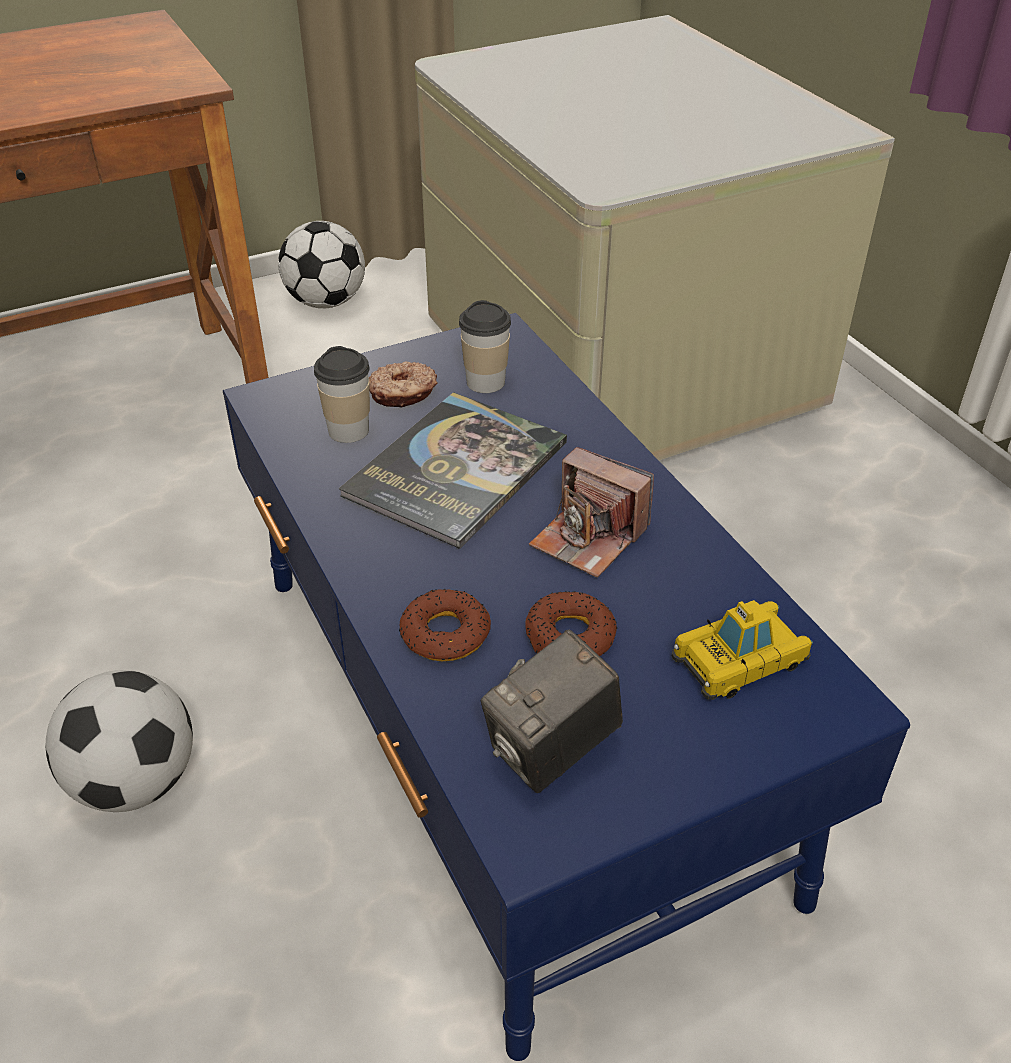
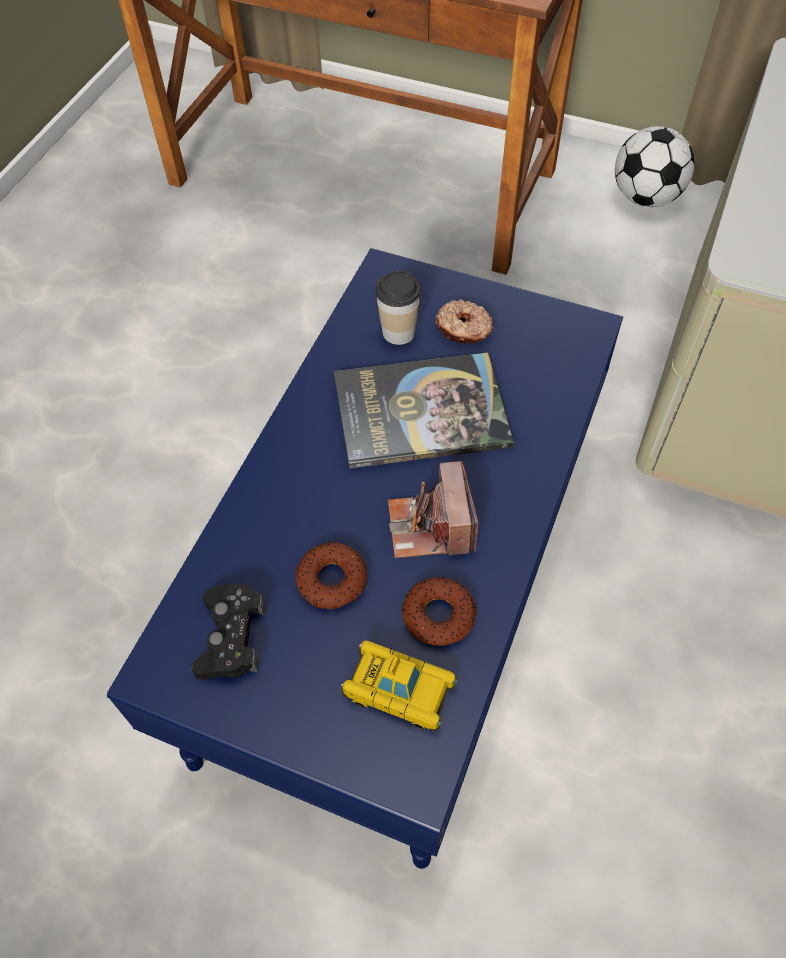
camera: 50 degrees right, 15 degrees up
football [46,670,193,812] -> none
donut [399,589,491,661] -> donut moved to [402,577,477,646]
cup [459,300,511,393] -> none
camera [481,630,623,793] -> black game controller [191,584,266,680]

